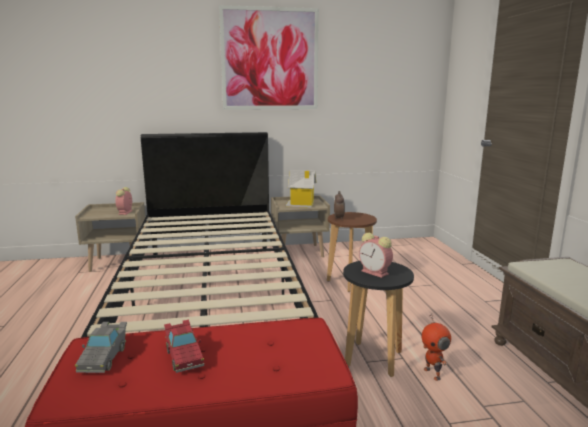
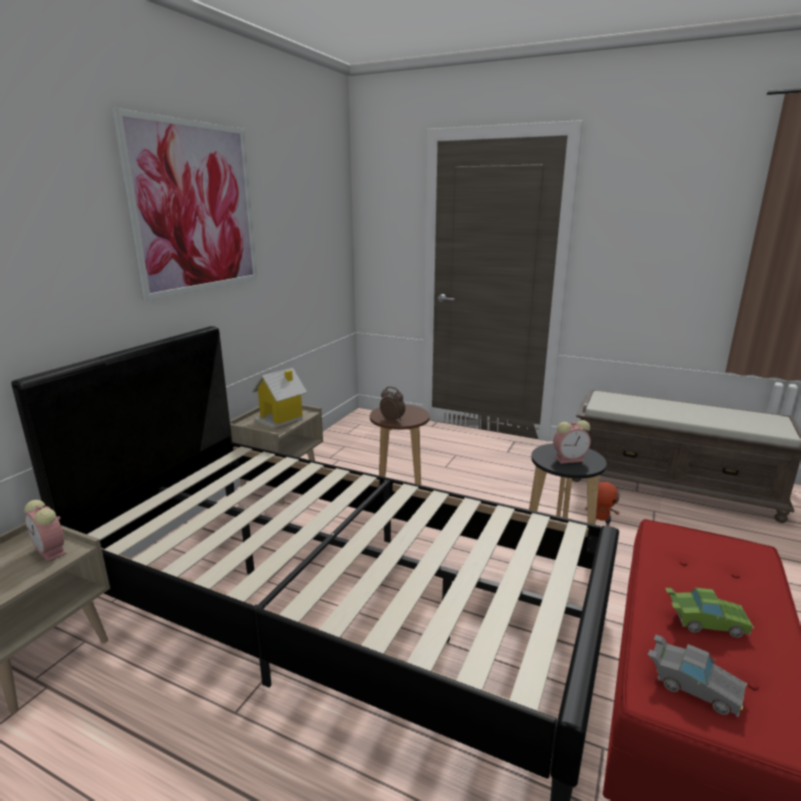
camera: 55 degrees left, 5 degrees up
red toy car [164,320,204,373] -> green toy car [666,588,754,638]

